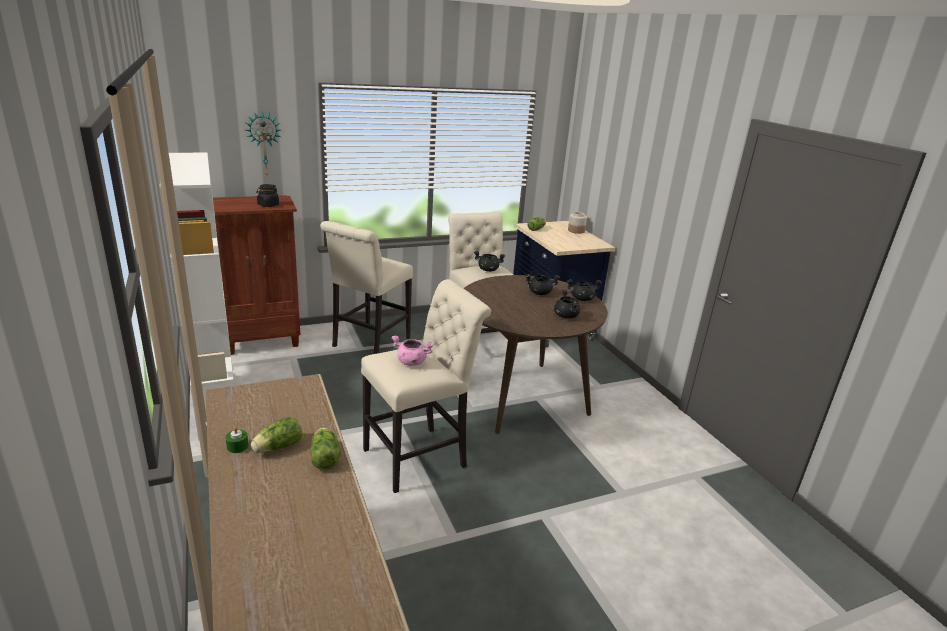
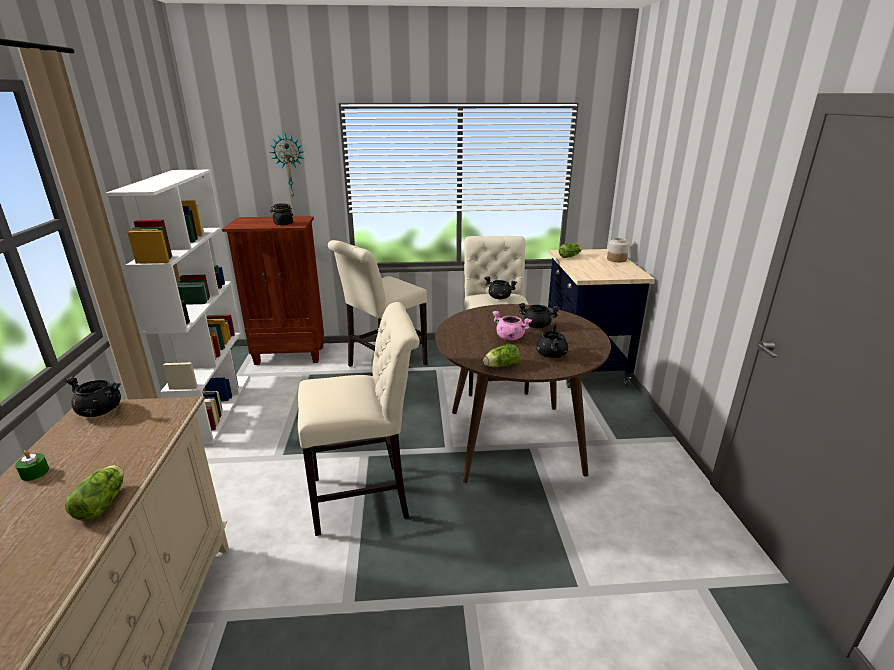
camera: 20 degrees right, 0 degrees up
lettuce [251,417,302,453] -> lettuce moved to [483,344,520,367]
pink cooking pot [391,336,434,366] -> pink cooking pot moved to [492,311,532,340]
black cooking pot [567,279,602,301] -> black cooking pot moved to [64,377,121,417]

